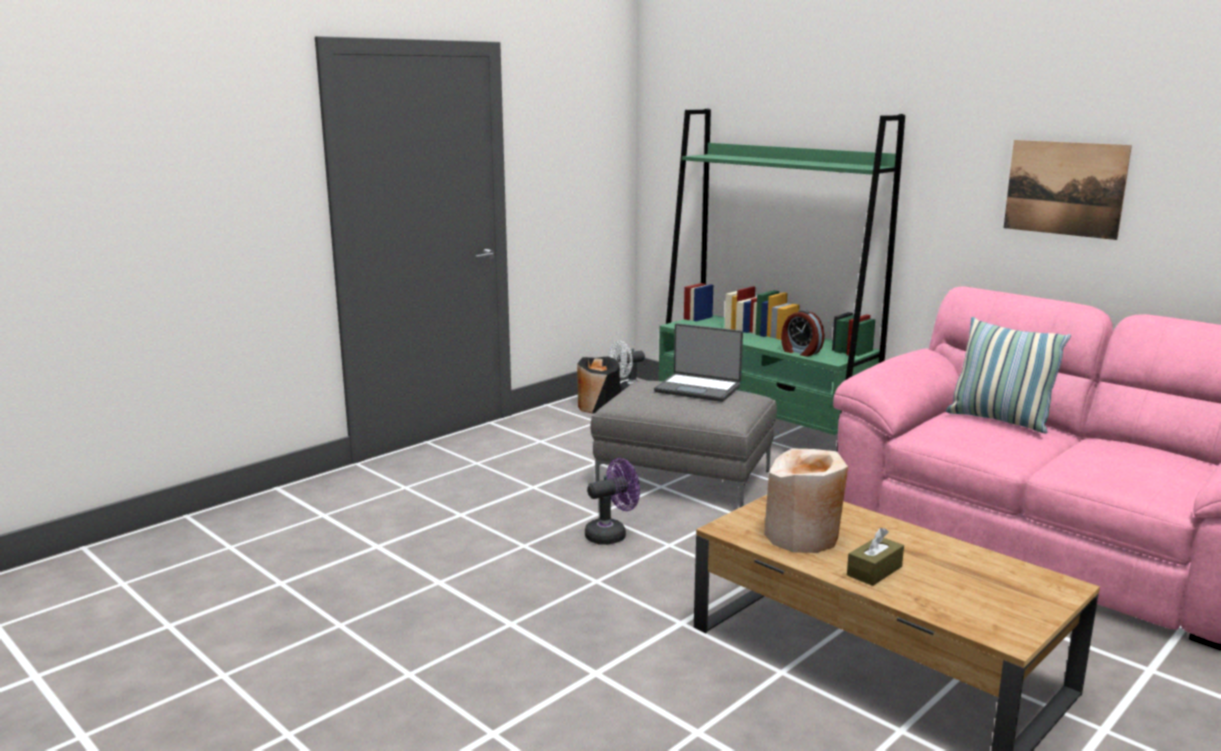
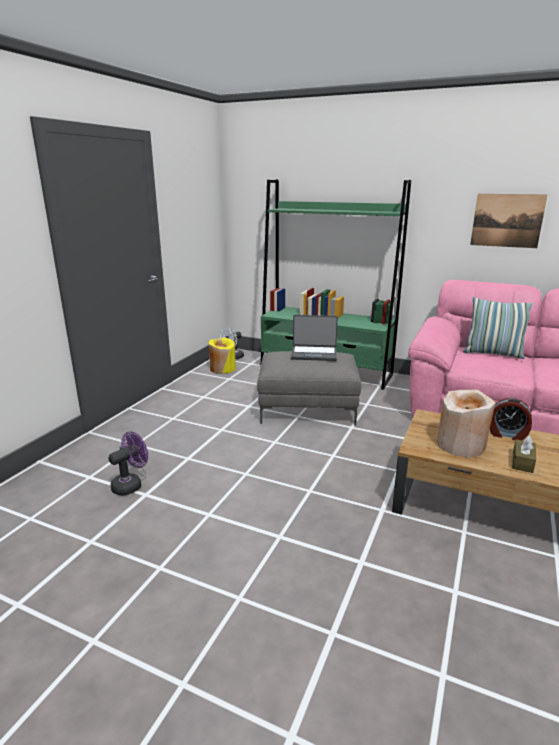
camera: 20 degrees left, 5 degrees up
black vase [577,356,620,413] -> yellow vase [209,338,236,374]
purple fan [585,458,640,545] -> purple fan moved to [108,431,148,496]
alarm clock [781,310,824,357] -> alarm clock moved to [490,398,532,440]

